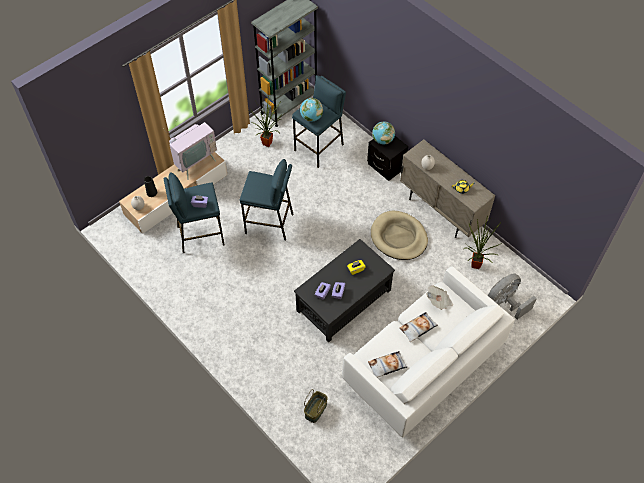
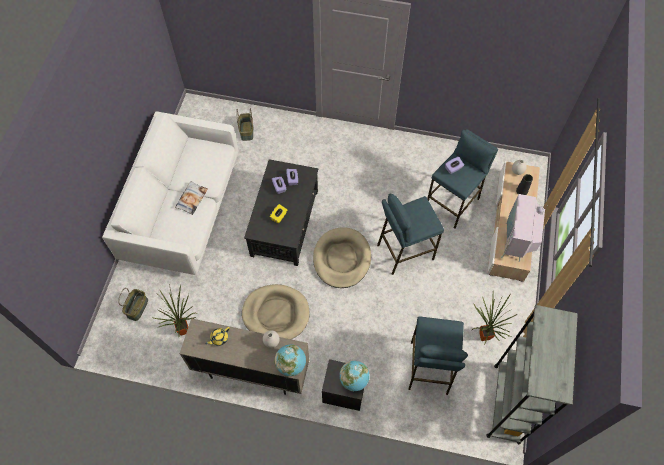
camera: 145 degrees right, 5 degrees up
globe [300,98,323,122] -> globe moved to [275,344,306,376]
pillow [368,351,407,378] -> none
newspaper [426,286,453,310] -> none
grey fan [488,273,537,320] -> basket [118,288,148,321]
none -> beige dog bed [313,227,371,288]

